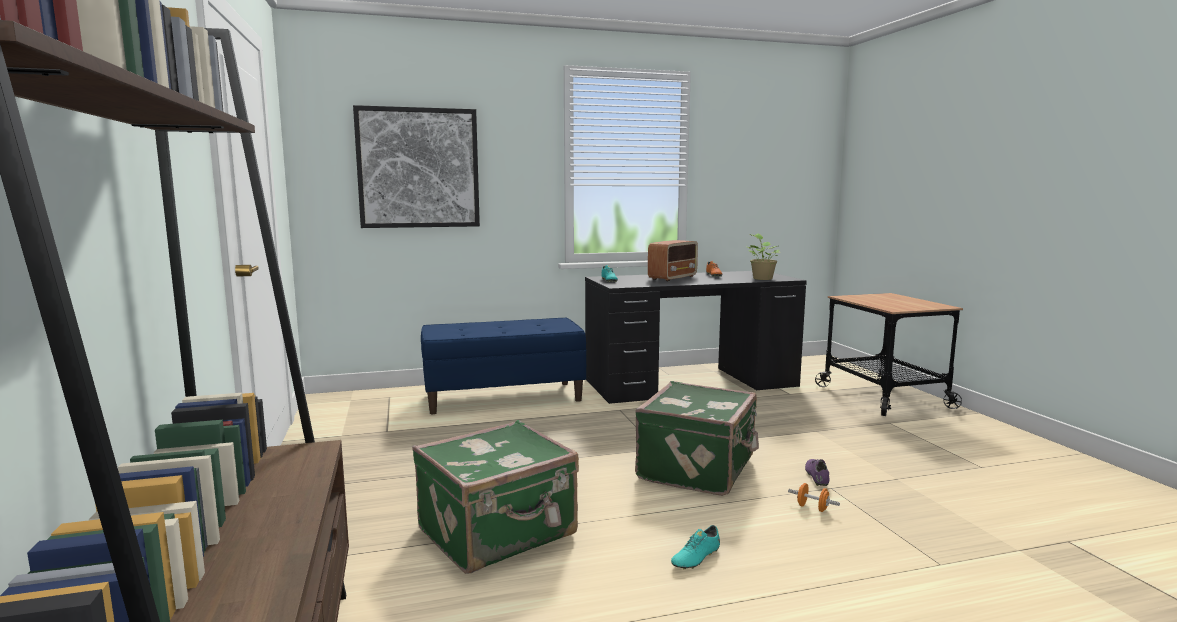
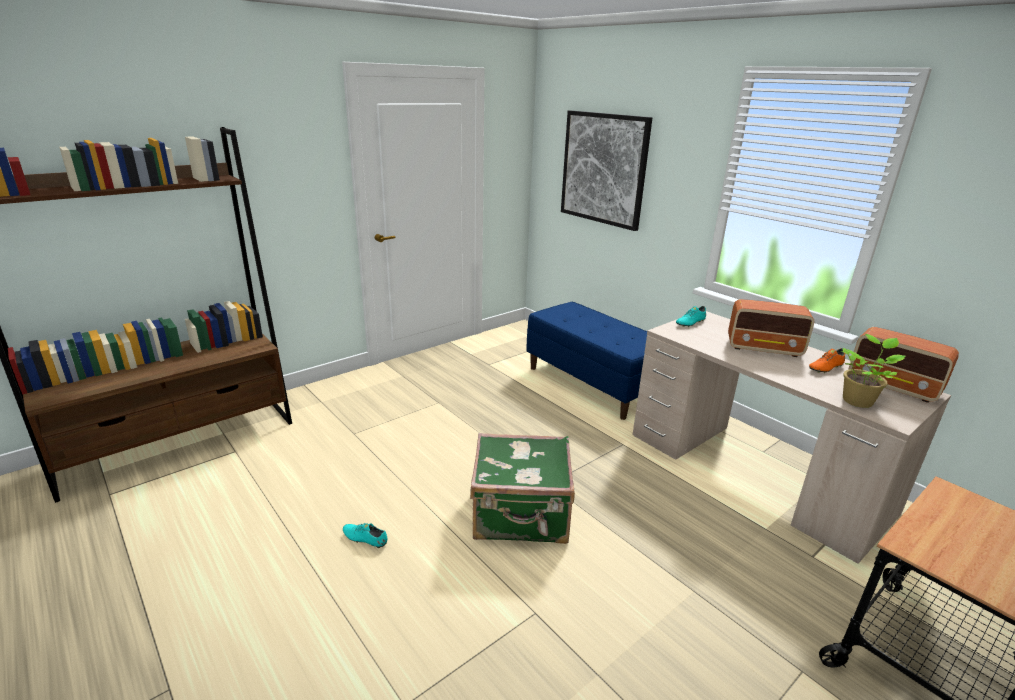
camera: 65 degrees right, 15 degrees up
green suitcase [412,420,579,574] -> none
black desk [585,271,807,404] -> beige desk [633,311,951,564]
orange dumbbell [788,483,840,512] -> none
purple shoe [805,459,829,486] -> none
none -> radio [849,327,959,403]

